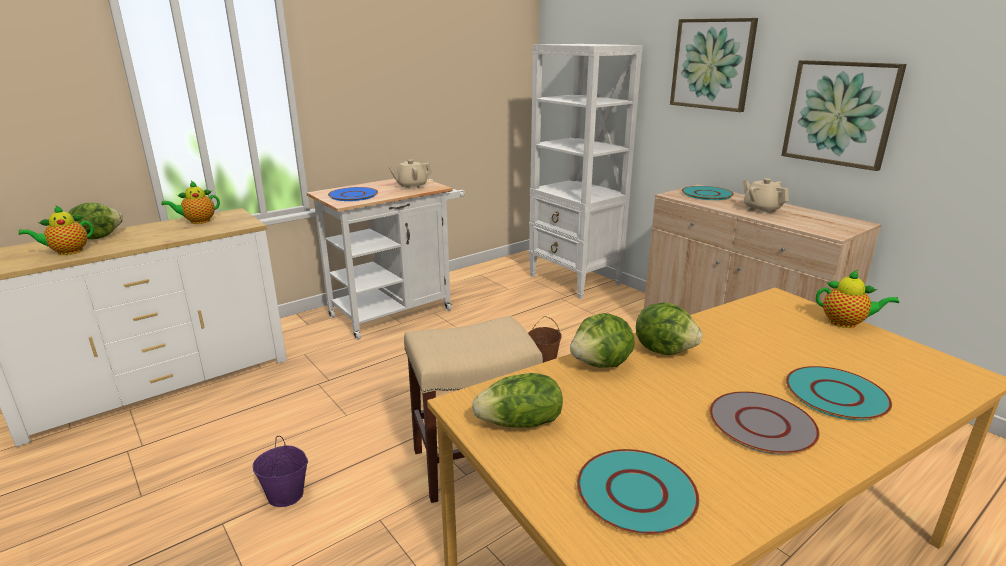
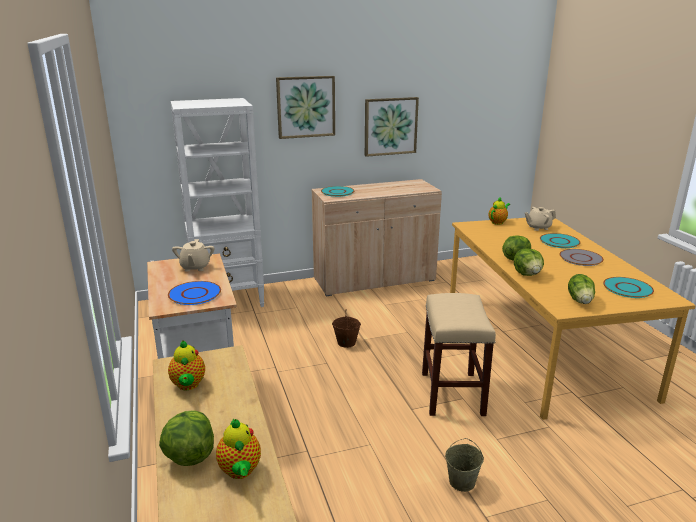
camera: 70 degrees left, 0 degrees up
purple bucket [253,436,308,507] -> beige bucket [445,438,484,492]
beige teapot [743,178,789,214] -> beige teapot moved to [525,207,556,231]

